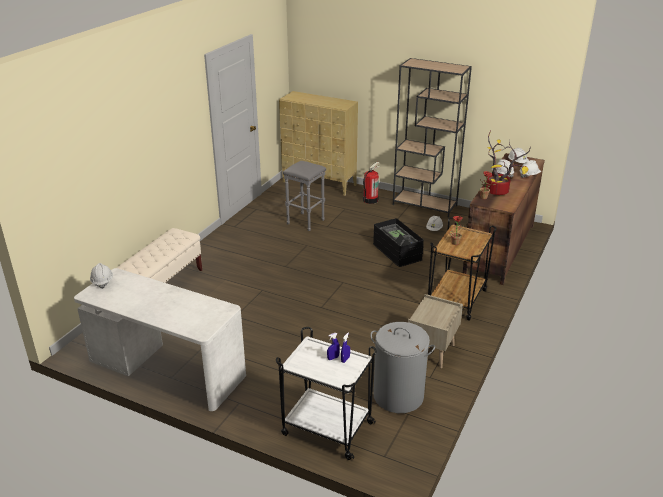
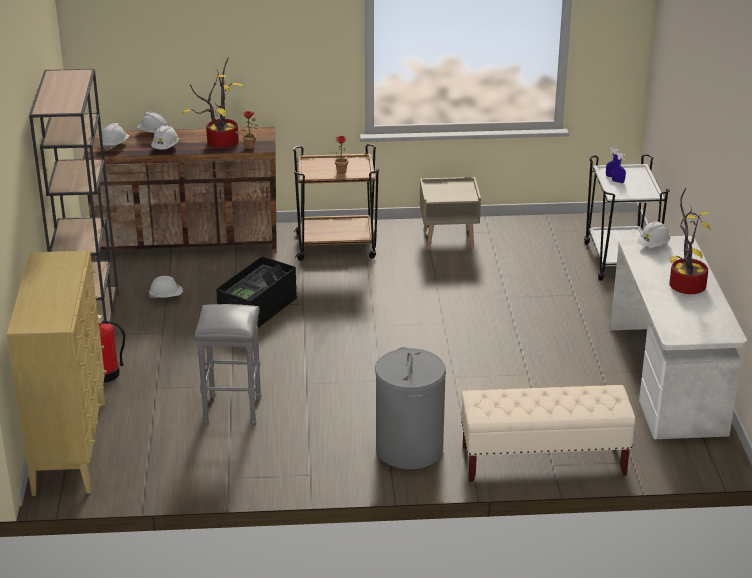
camera: 120 degrees left, 0 degrees up
white hard hat [90,263,113,289] -> white hard hat moved to [637,221,671,247]
grey laundry basket [370,322,435,413] -> grey laundry basket moved to [375,347,446,469]
none -> potted plant [669,188,711,294]

